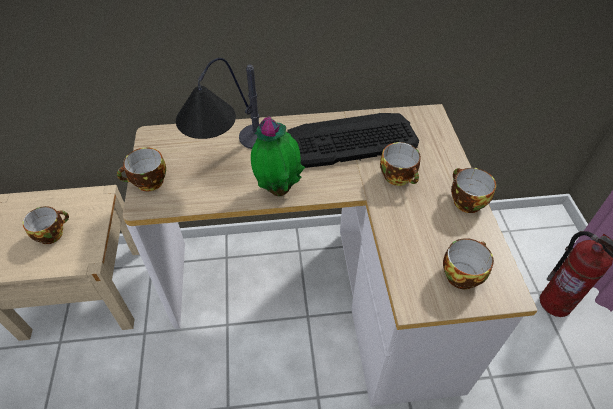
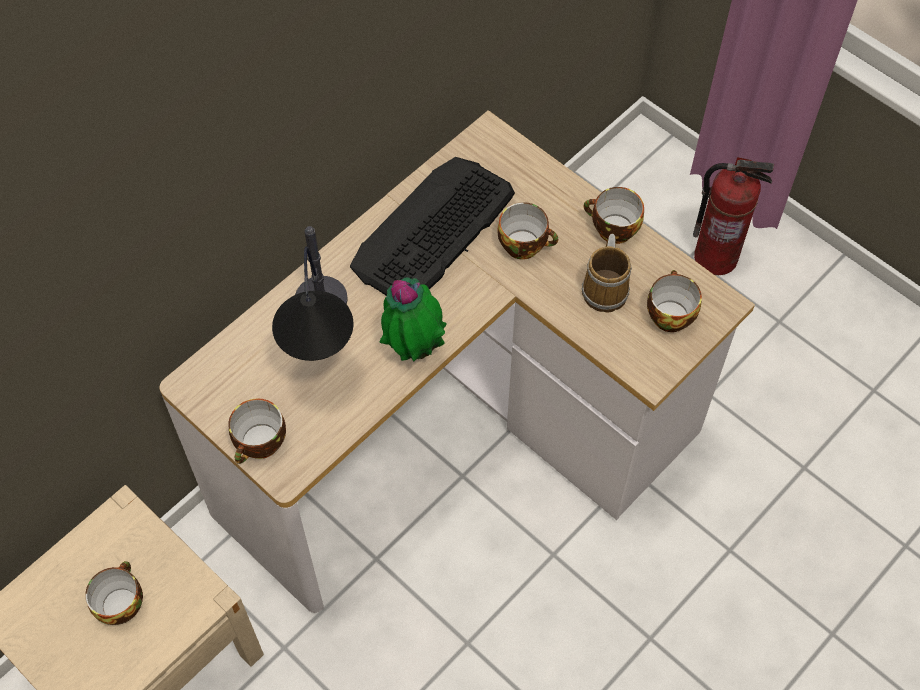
camera: 40 degrees left, 10 degrees up
none -> mug [582,234,632,313]

